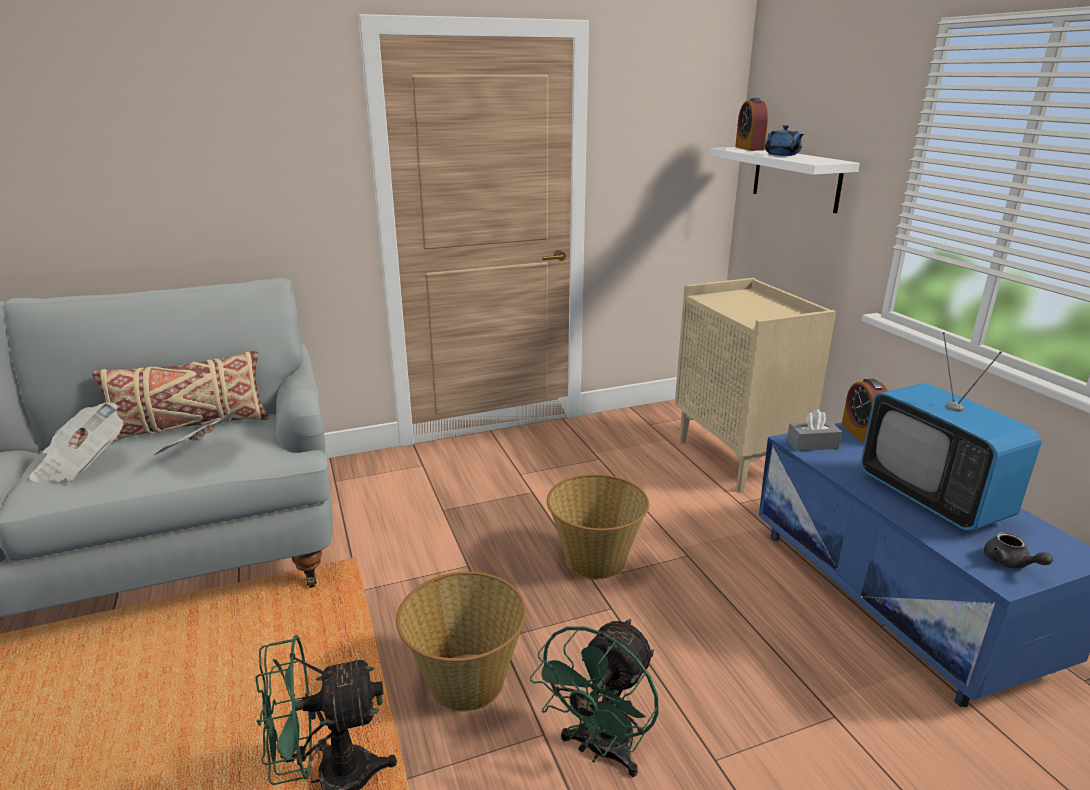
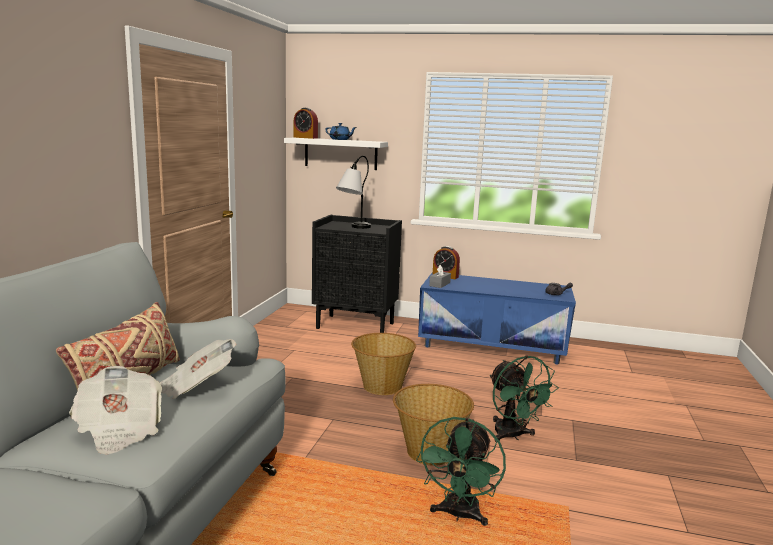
camera: 55 degrees left, 10 degrees down
beige cabinet [675,278,836,493] -> black cabinet [312,215,402,333]
television [861,332,1041,531] -> none
none -> table lamp [336,156,371,229]

